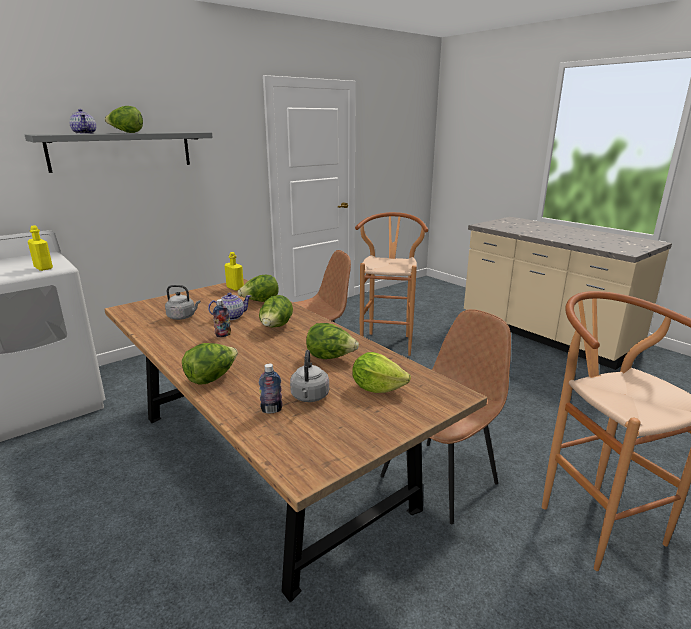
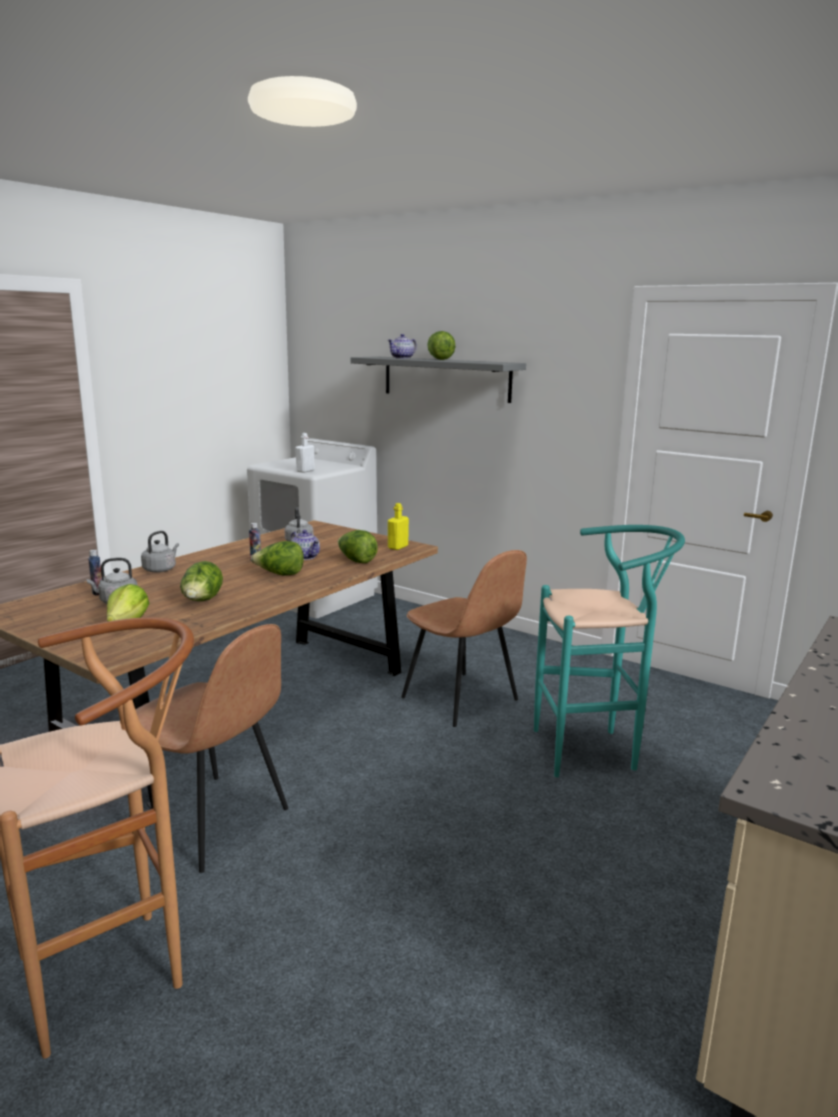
camera: 75 degrees right, 5 degrees down
yellow bottle [28,225,53,271] -> white bottle [295,433,315,473]
lettuce [182,343,238,385] -> grey kettle [141,531,179,573]
brown stool [355,212,428,356] -> turquoise stool [534,525,685,777]

